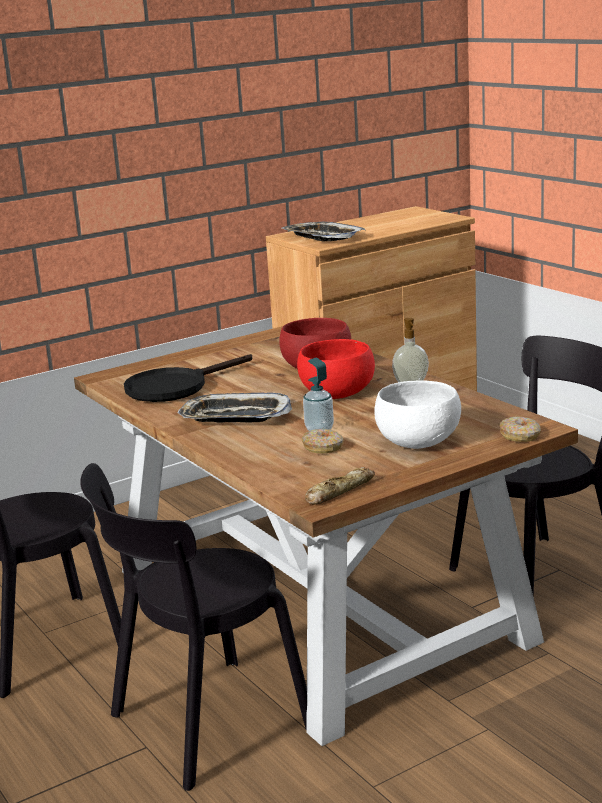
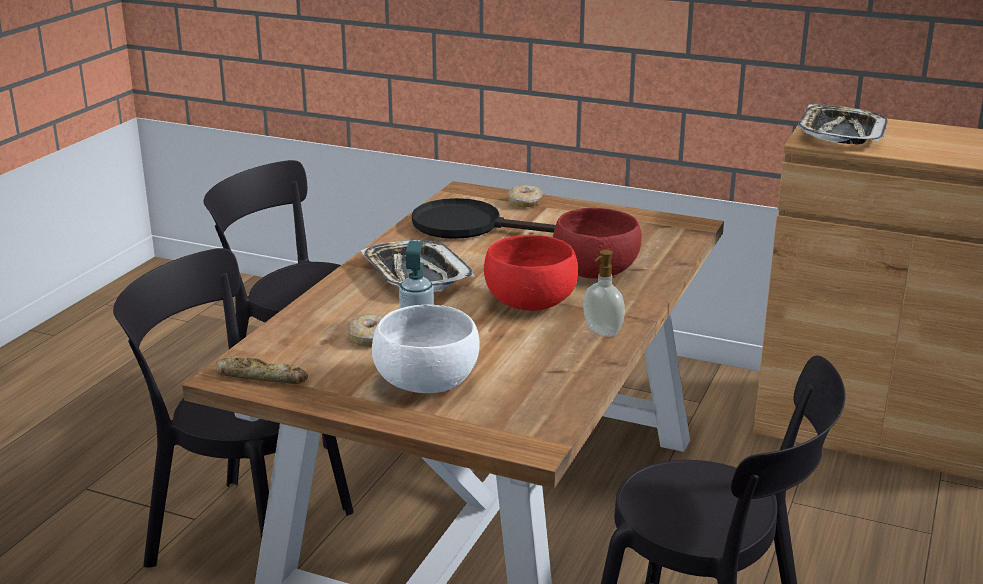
camera: 55 degrees right, 5 degrees up
donut [500,416,541,442] -> donut moved to [507,185,543,207]

